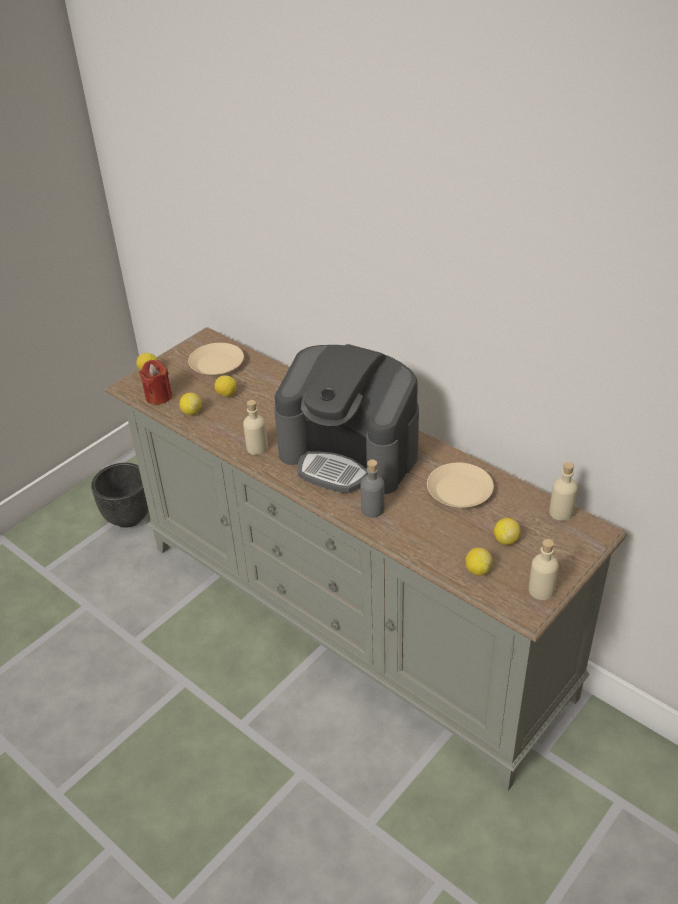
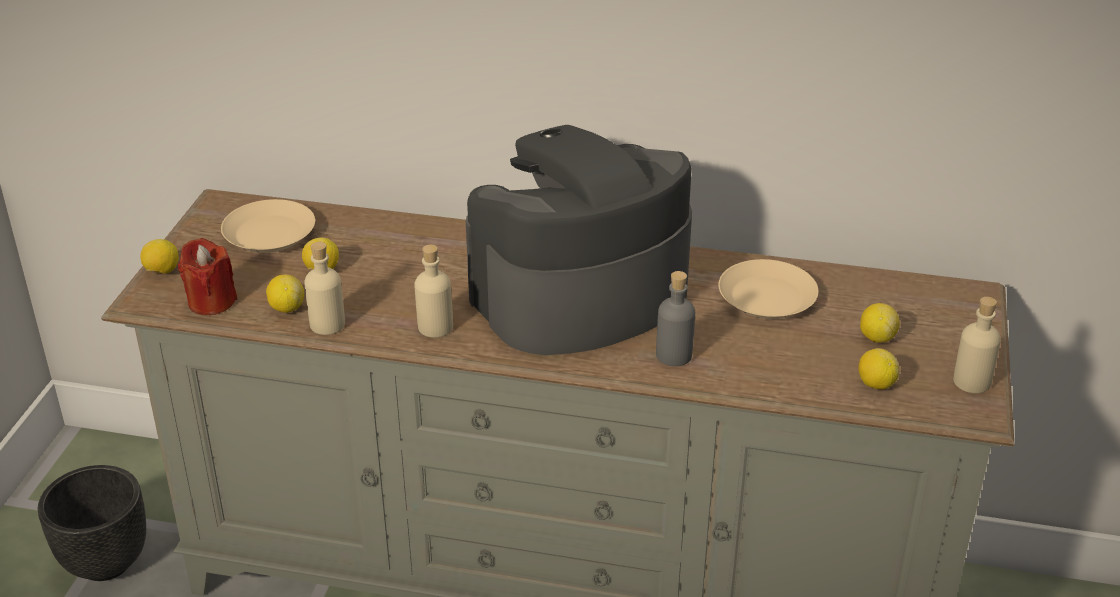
camera: 30 degrees left, 5 degrees down
coffee machine [274,344,419,494] -> coffee machine turned 150 degrees clockwise [466,125,692,355]
beige bottle [549,462,578,521] -> beige bottle moved to [304,242,345,335]

